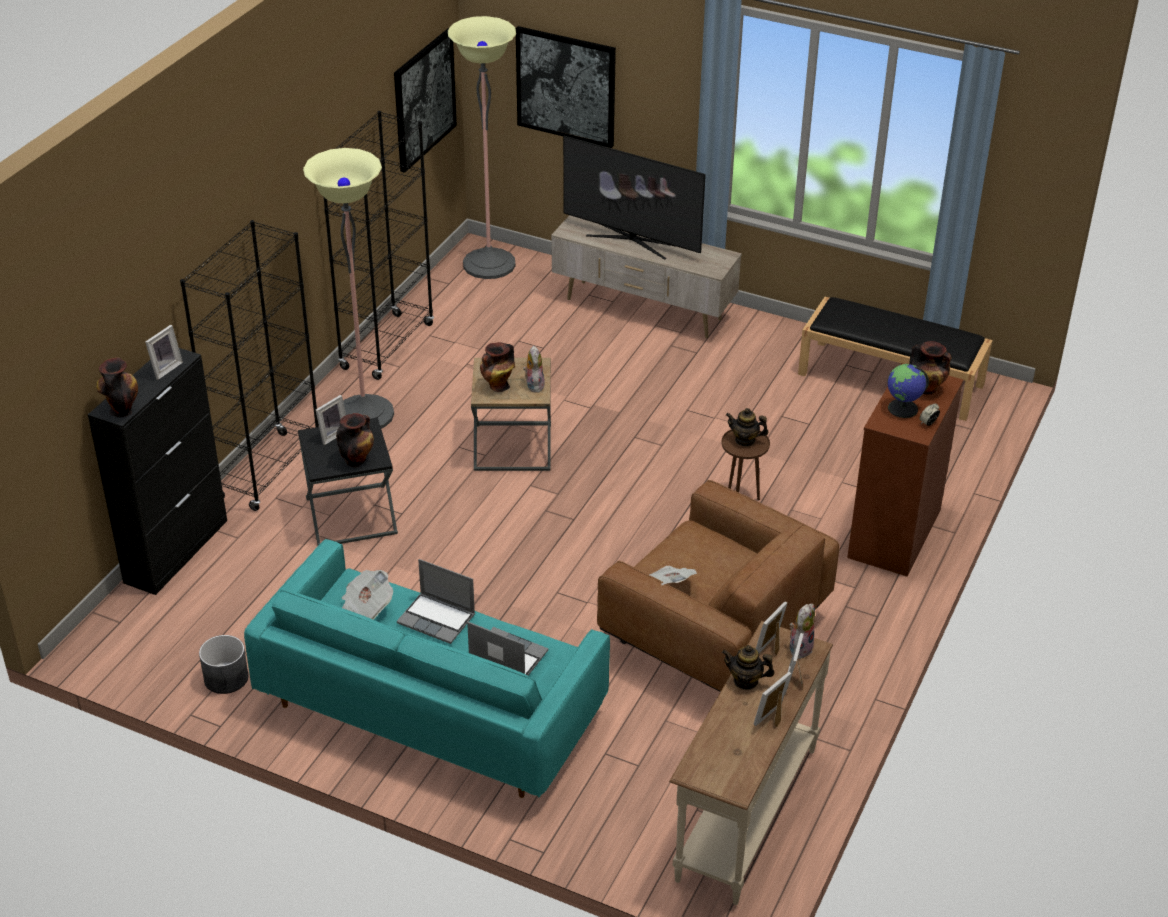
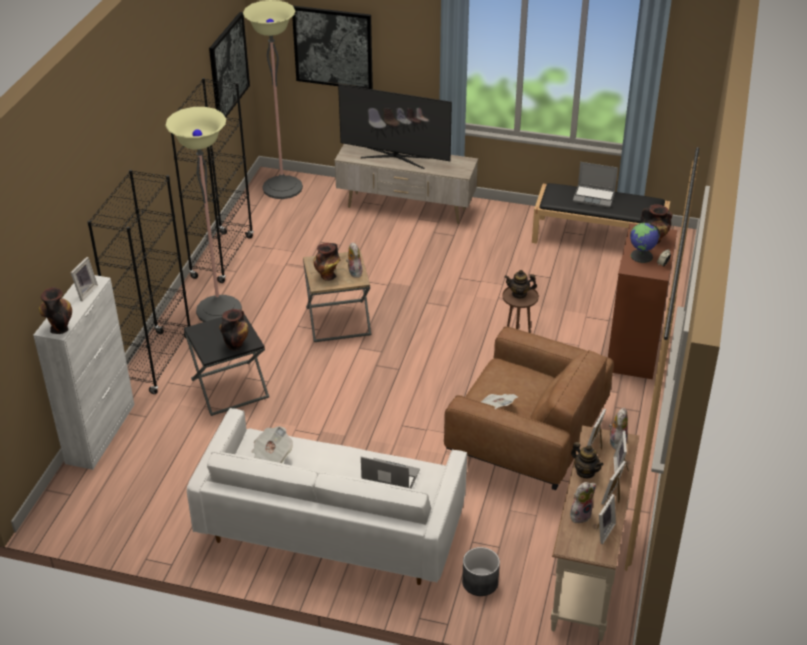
camera: 10 degrees left, 0 degrees up
black cabinet [88,348,227,595] -> white cabinet [33,275,134,470]
grey planter [199,635,249,694] -> grey planter moved to [462,547,500,596]
turquoise sofa [244,539,610,798] -> white sofa [187,408,467,585]
picture frame [315,395,346,445] -> picture frame moved to [597,494,616,544]
laptop [397,559,475,644] -> laptop moved to [573,162,618,208]
teapot [722,645,775,690] -> teapot turned 135 degrees counterclockwise [571,442,603,478]
none -> plush toy [570,482,596,523]

